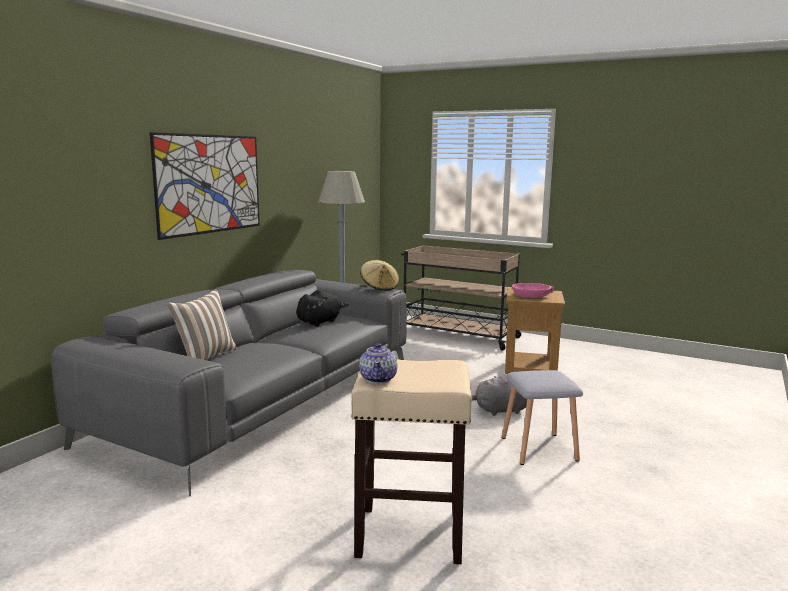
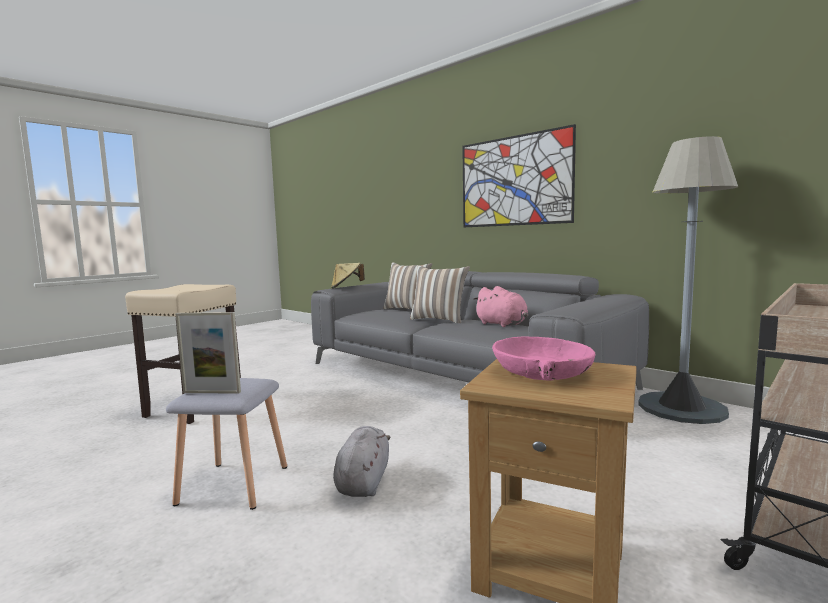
camera: 105 degrees right, 5 degrees down
black plush toy [297,290,349,327] -> pink plush toy [473,286,528,327]
teapot [359,343,398,384] -> none
beige hat [361,260,399,291] -> beige hat moved to [331,263,365,288]
none -> picture frame [175,312,241,393]
none -> pillow [410,265,470,323]

